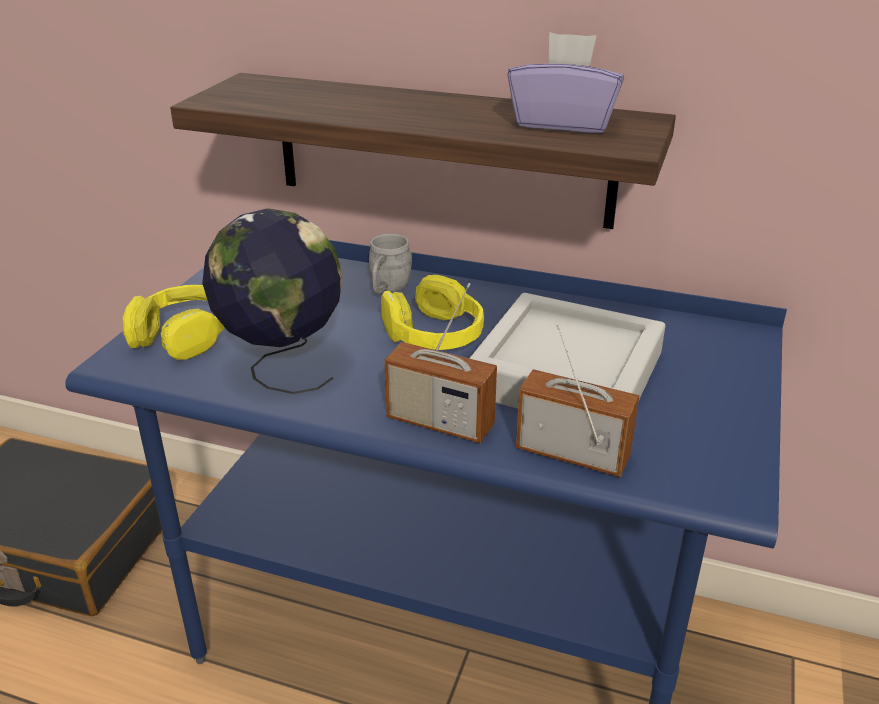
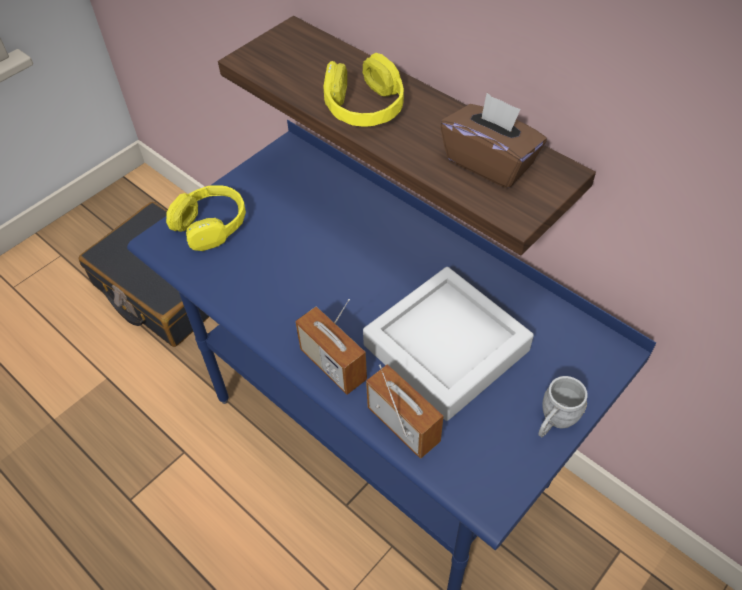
camera: 25 degrees right, 20 degrees up
globe [202,208,343,394] -> none
grey mug [369,234,412,294] -> grey mug moved to [538,376,588,437]
yellow headphones [381,275,484,350] -> yellow headphones moved to [323,53,404,126]
purple tissue box [507,32,625,133] -> brown tissue box [440,93,547,188]

